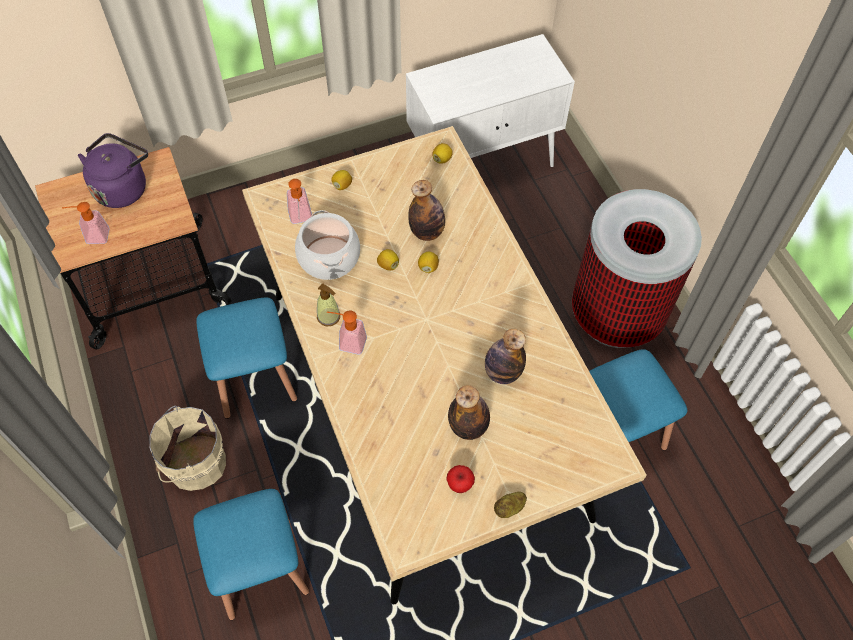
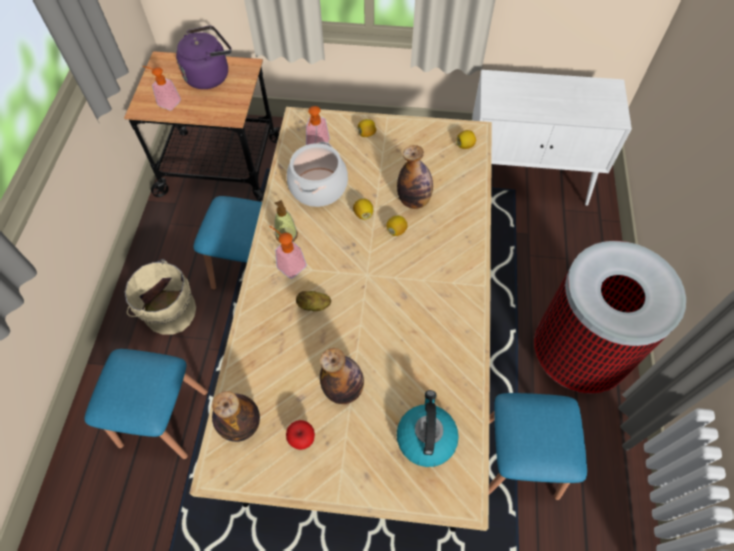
camera: 30 degrees right, 0 degrees up
bottle [485,329,526,384] -> bottle moved to [212,391,260,442]
potato [494,492,527,518] -> potato moved to [296,291,331,311]
none -> kettle [397,390,459,467]

